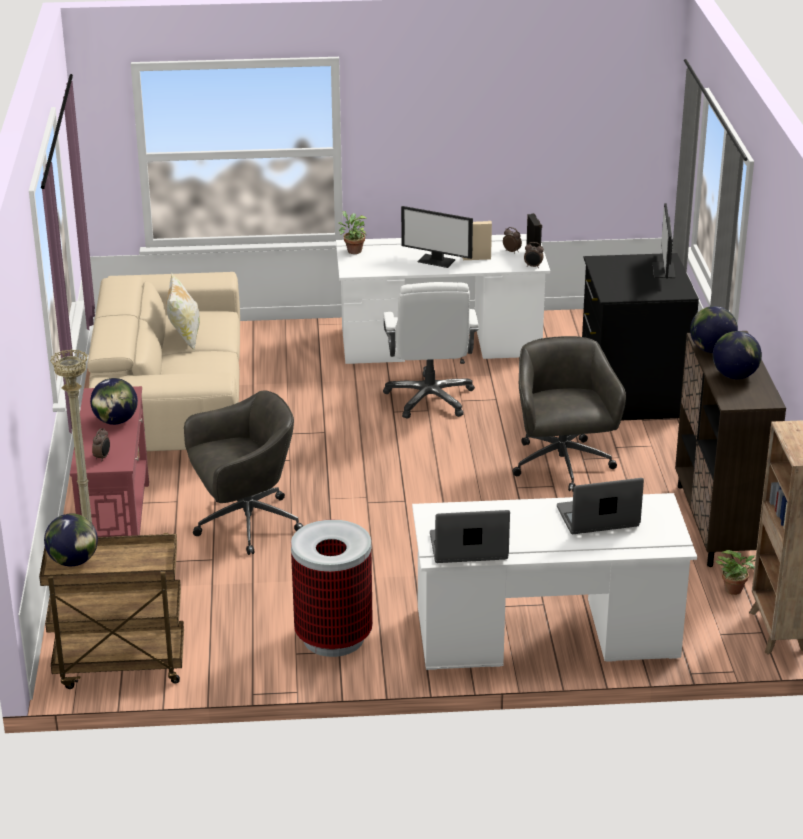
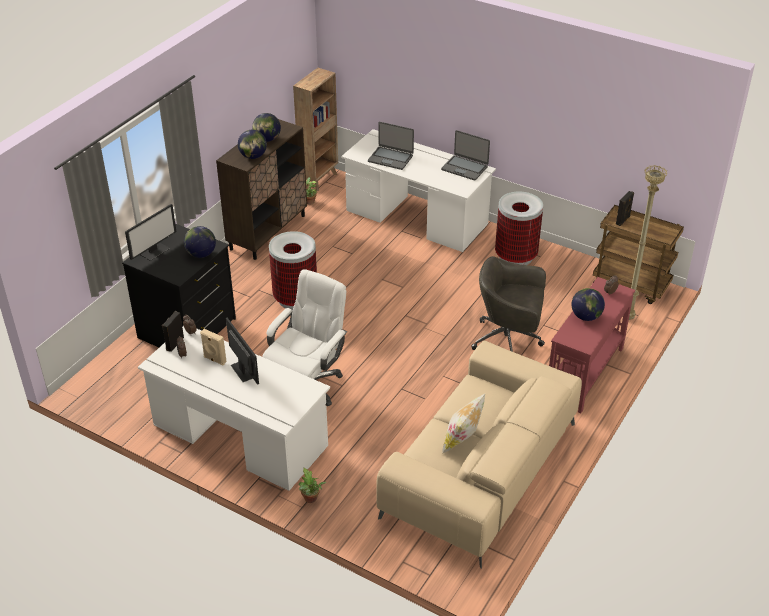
camera: 145 degrees left, 10 degrees up
globe [44,513,98,566] -> globe moved to [184,226,216,258]
potted plant [338,211,367,254] -> potted plant moved to [299,468,327,503]
grey office chair [513,336,626,492] -> trash can [269,231,317,309]
none -> black speaker [616,191,634,226]

